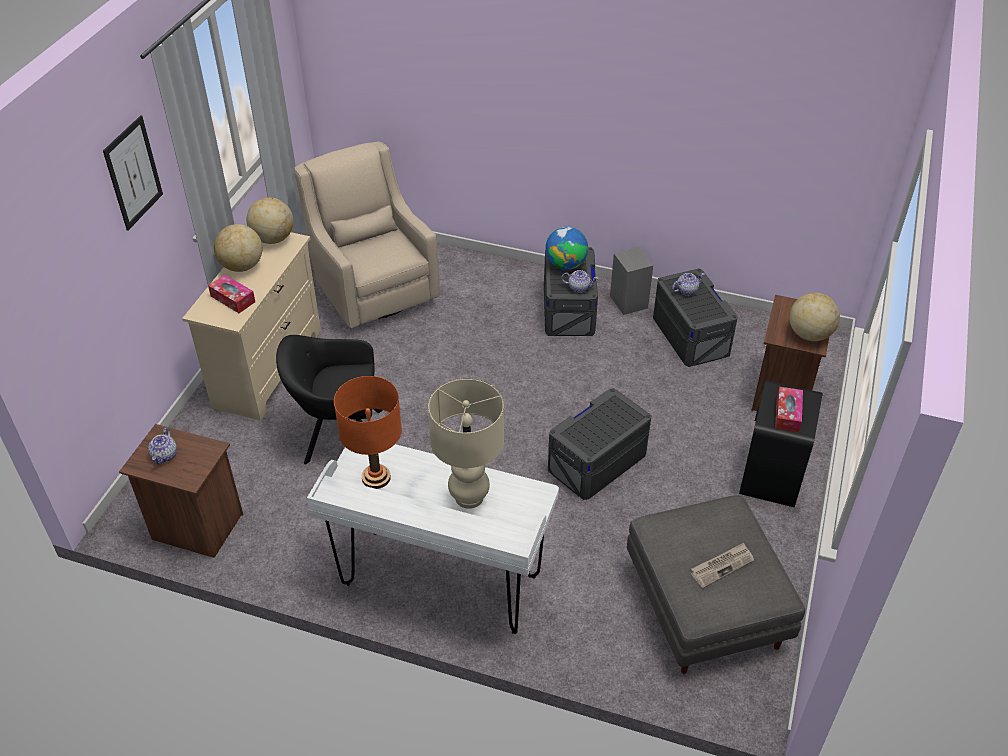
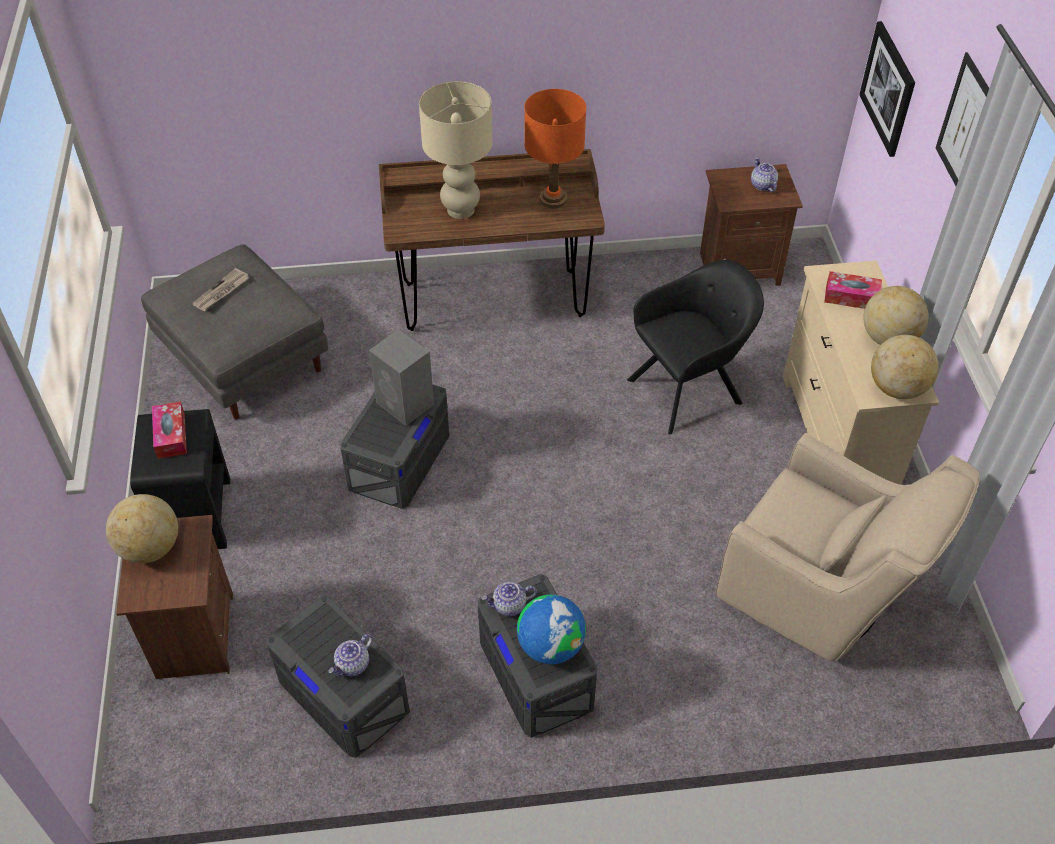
camera: 155 degrees right, 5 degrees up
white desk [307,444,559,634] -> brown desk [379,149,605,331]
grey speaker [610,247,653,315] -> grey speaker moved to [369,329,434,426]
none -> picture [859,21,915,157]

